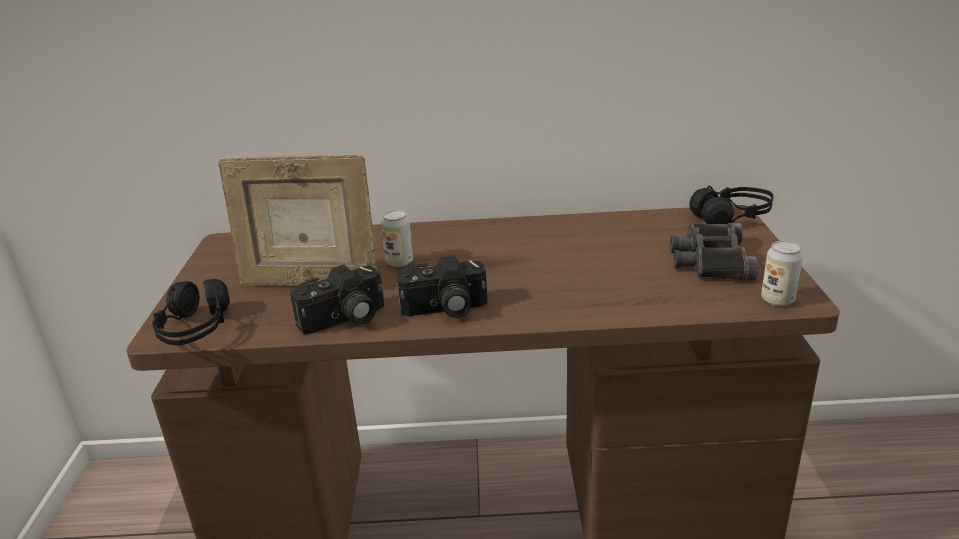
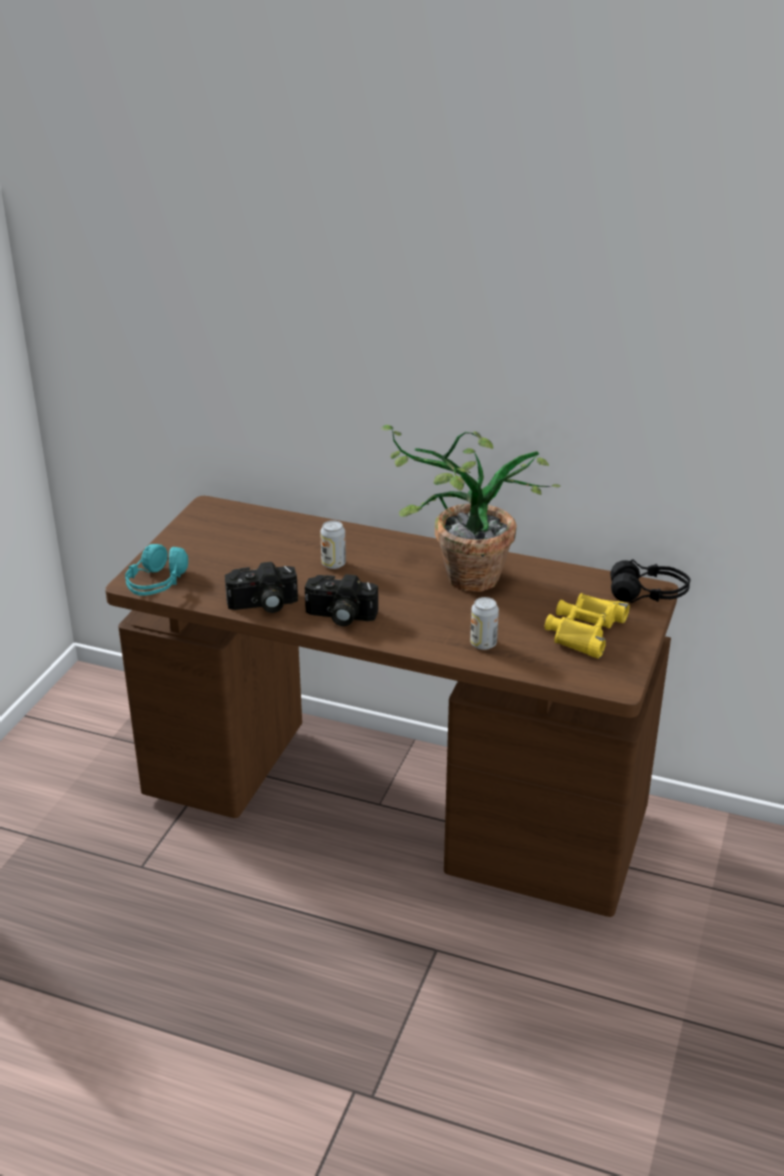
camera: 20 degrees right, 5 degrees up
black headphones [152,279,230,346] -> turquoise headphones [125,544,188,596]
picture frame [218,155,377,286] -> none
black binoculars [670,223,758,281] -> yellow binoculars [545,593,630,659]
can [761,241,803,306] -> can moved to [470,597,499,650]
none -> potted plant [380,425,560,592]

